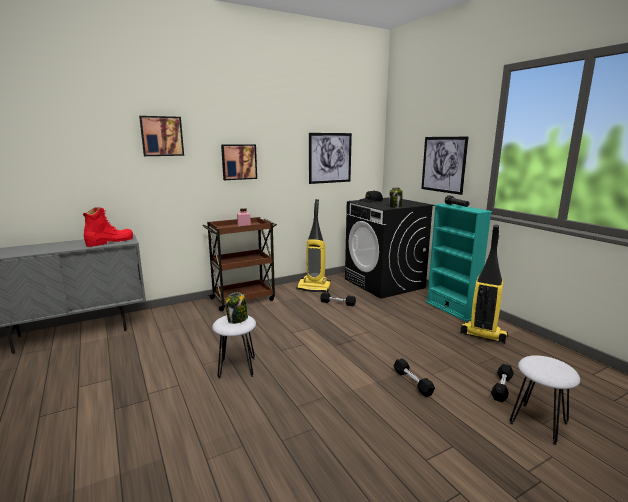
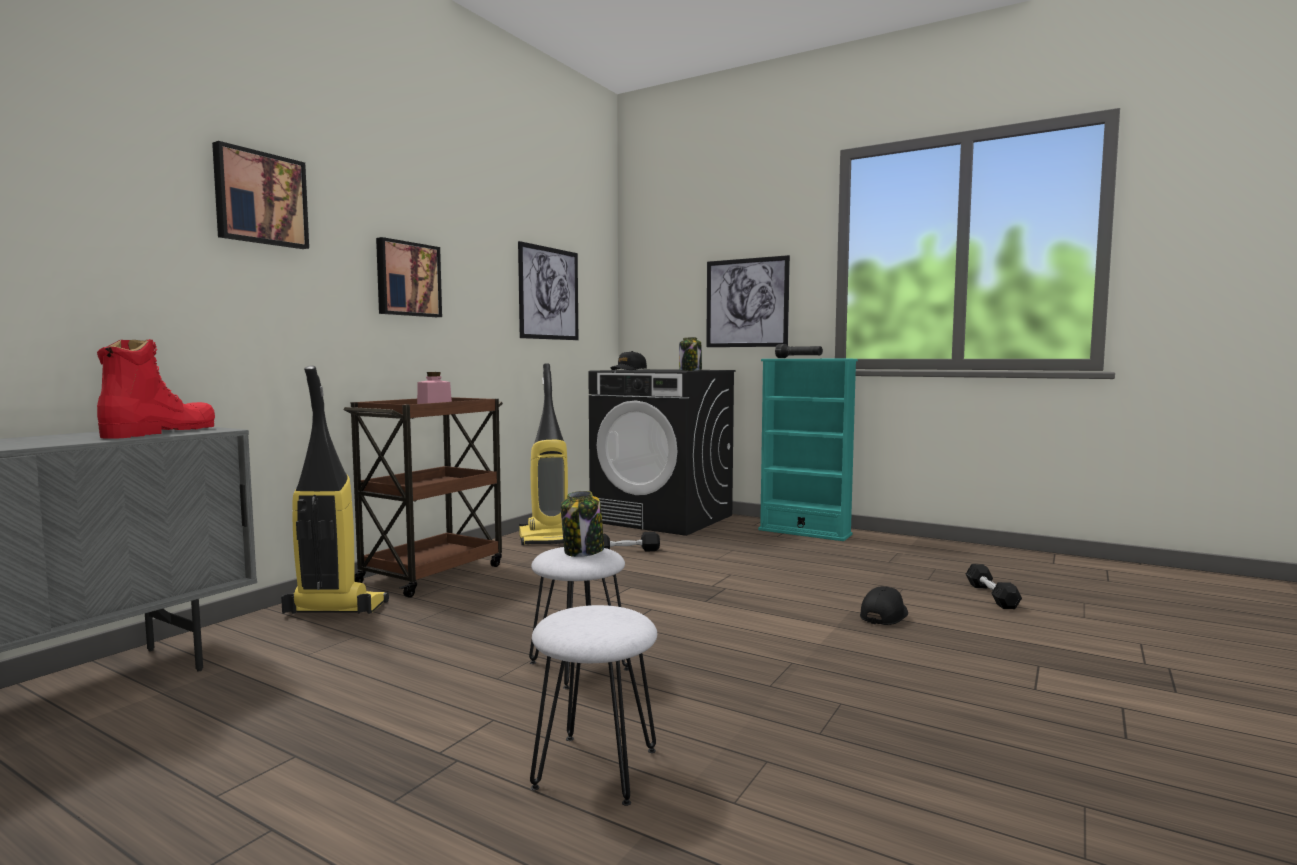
camera: 30 degrees left, 10 degrees down
black dumbbell [394,358,435,397] -> black cap [860,586,908,625]
vacuum cleaner [460,225,508,344] -> vacuum cleaner moved to [281,366,389,614]
white stool [509,355,580,445] -> white stool moved to [530,605,657,806]

